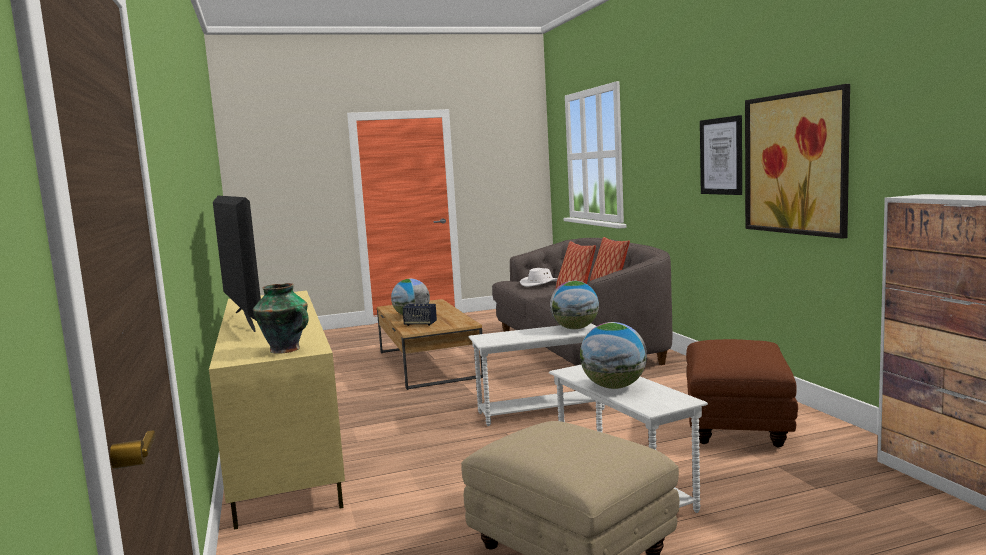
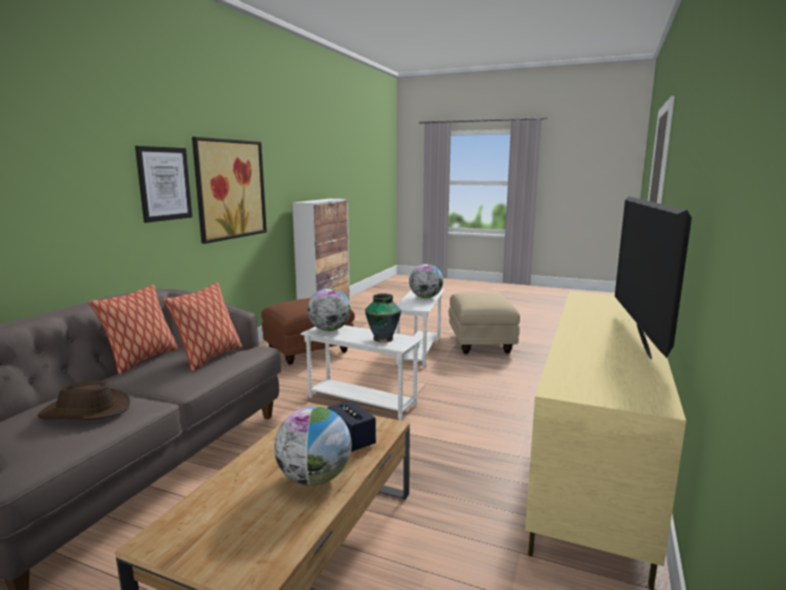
camera: 140 degrees left, 5 degrees up
vase [253,283,309,354] -> vase moved to [365,293,401,343]
white hat [520,268,558,287] -> brown hat [38,381,130,420]

